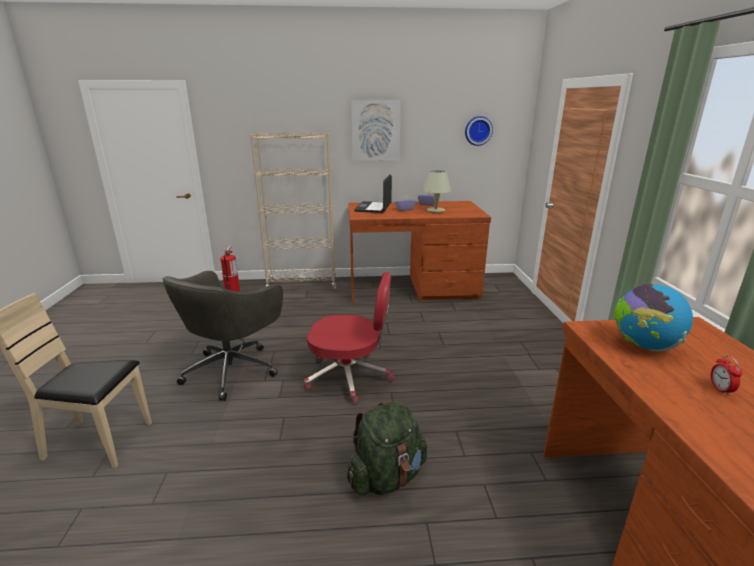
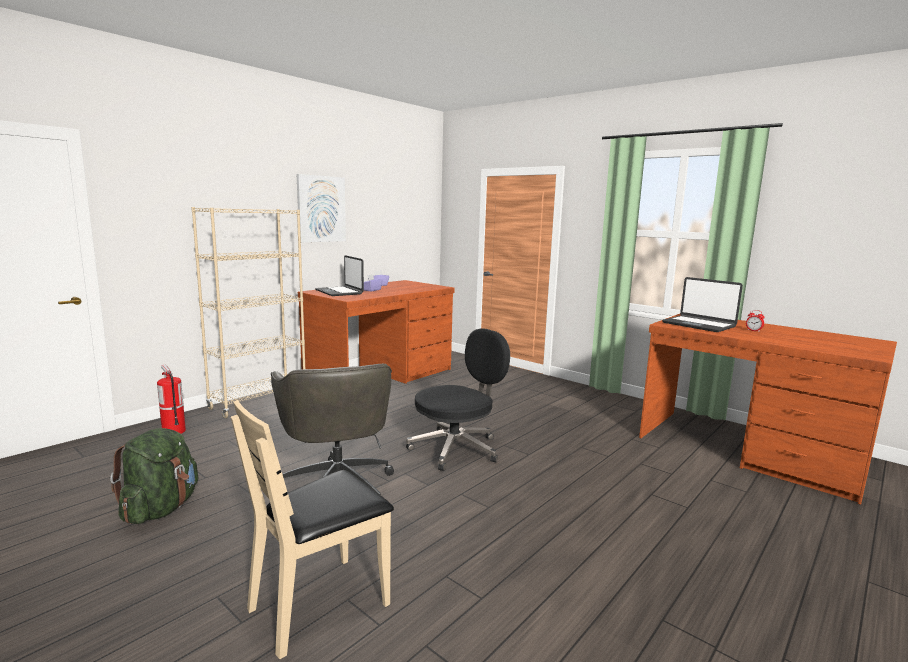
camera: 45 degrees left, 10 degrees down
red office chair [304,272,394,405] -> black office chair [406,329,510,471]
green backpack [347,401,427,496] -> green backpack moved to [110,428,198,524]
beige table lamp [423,170,451,213] -> none
wall clock [465,116,493,146] -> none
globe [615,284,693,351] -> laptop [662,277,743,332]

